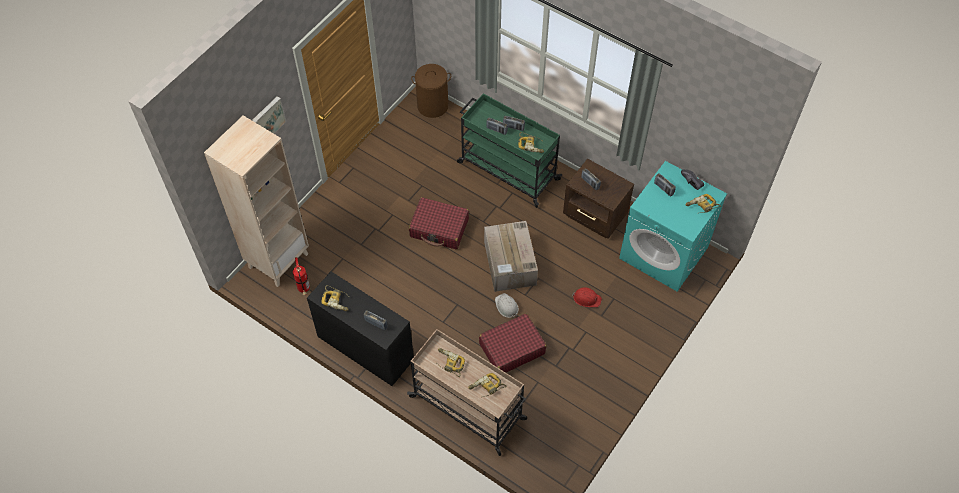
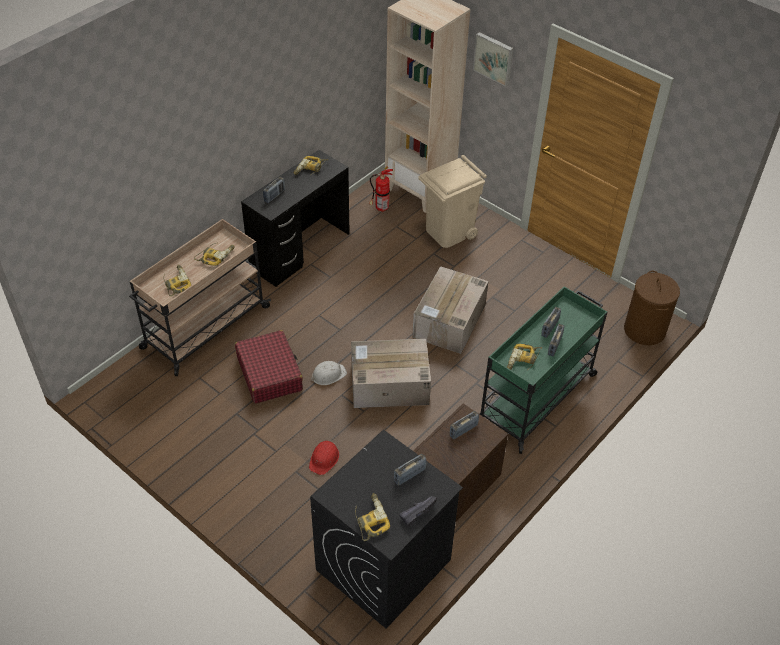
camera: 95 degrees right, 10 degrees down
red suitcase [409,197,469,249] -> cardboard box [412,266,489,354]
turquoise washing machine [619,161,727,292] -> black washing machine [310,430,463,629]
none -> beige trash can [418,155,487,248]

